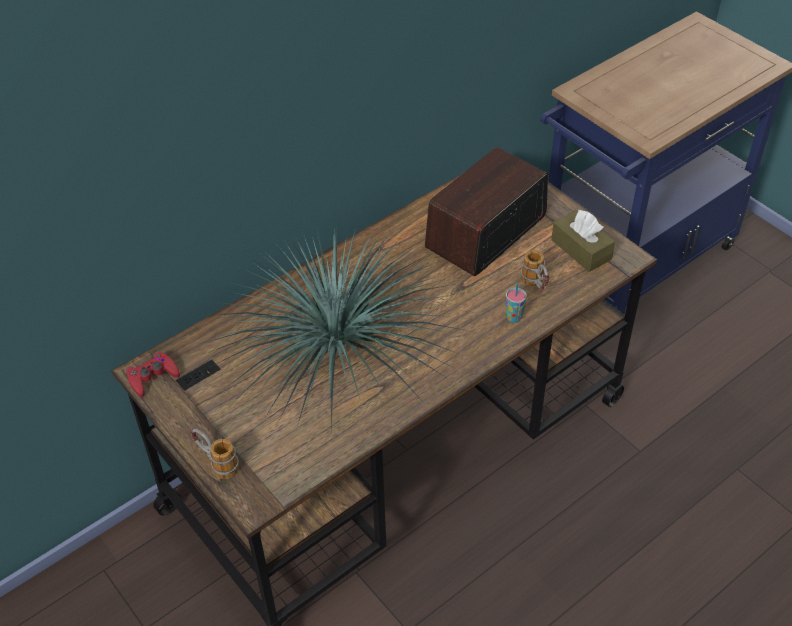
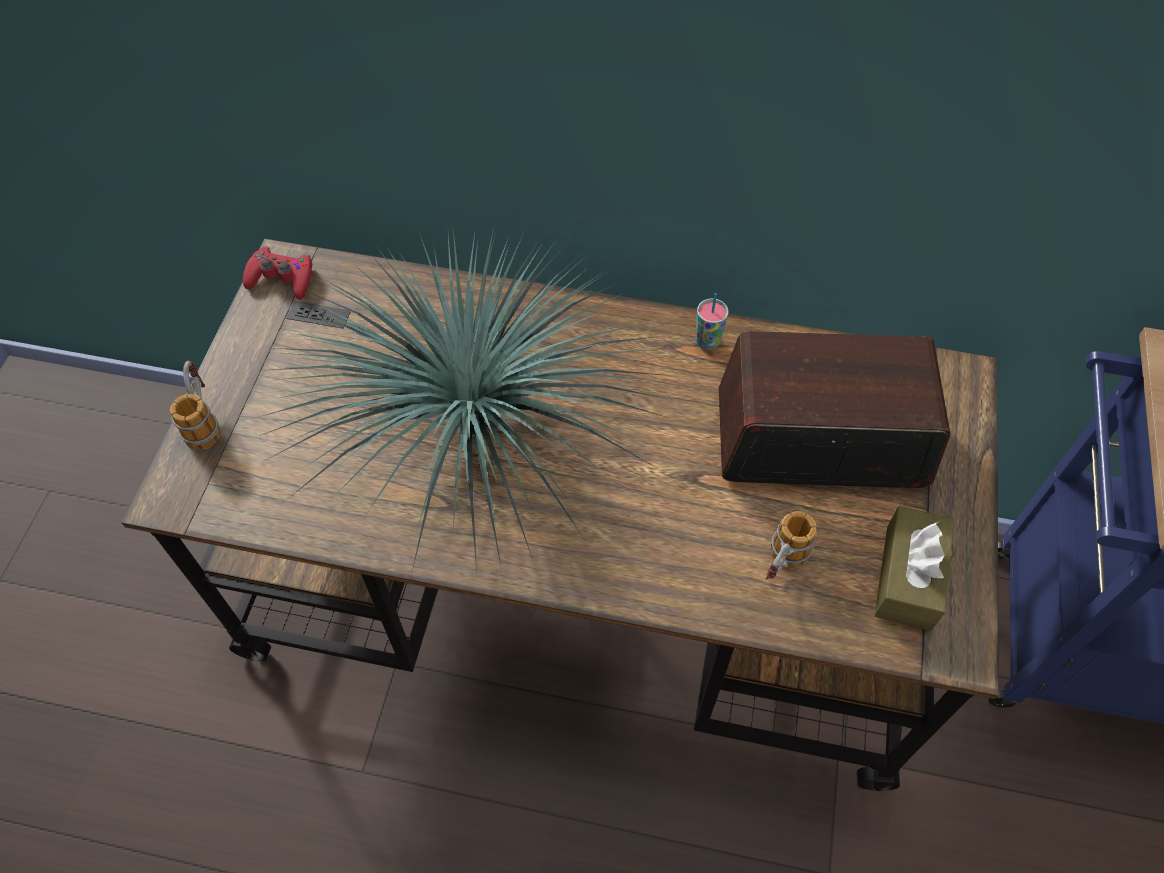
camera: 50 degrees right, 10 degrees up
cup [506,283,527,323] -> cup moved to [696,293,728,350]

